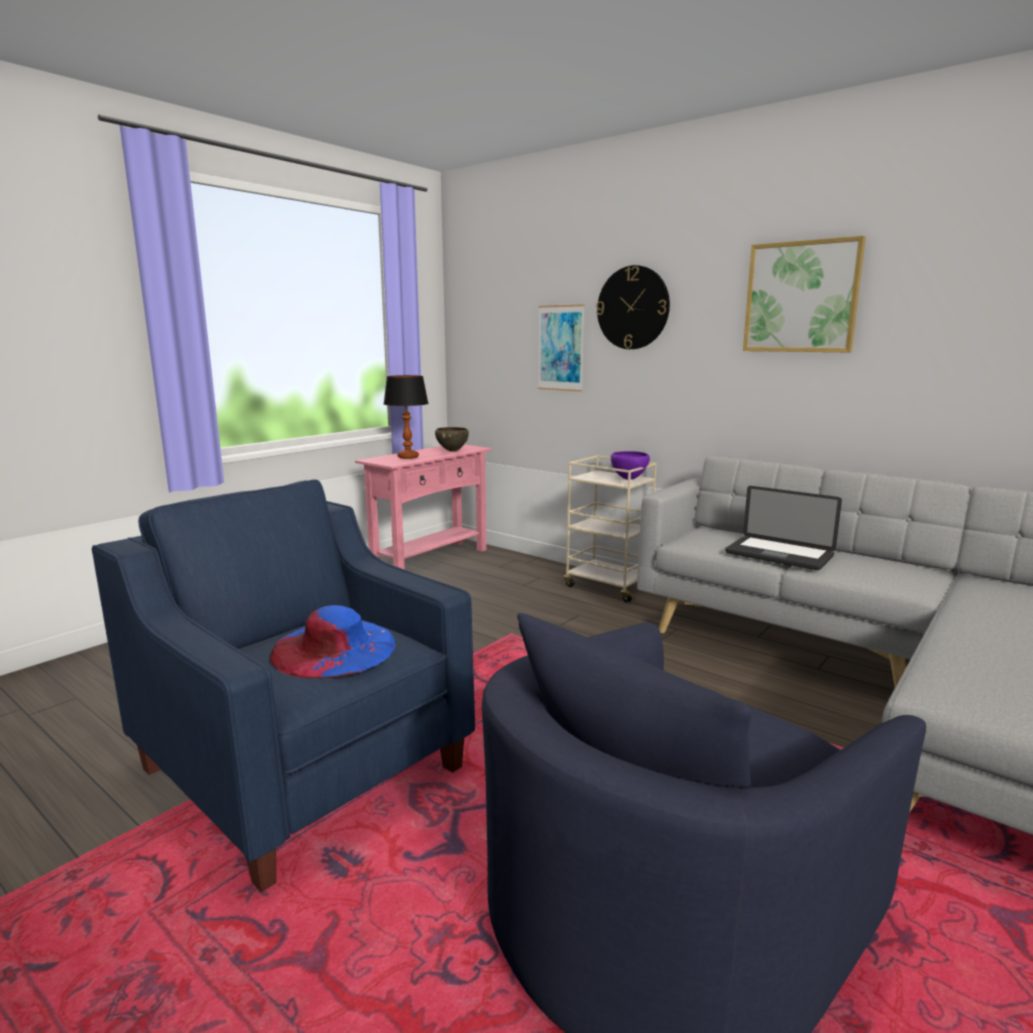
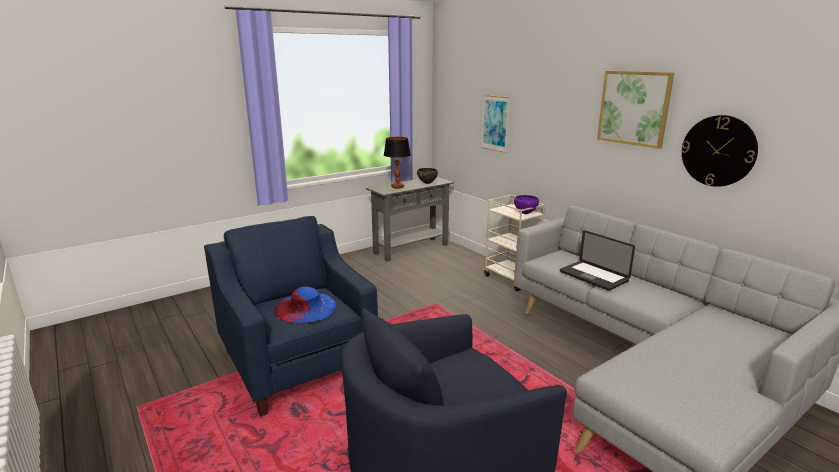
camera: 15 degrees right, 5 degrees up
pink console table [355,444,493,570] -> grey console table [366,177,454,261]
wall clock [596,265,670,349] -> wall clock moved to [681,115,758,187]

